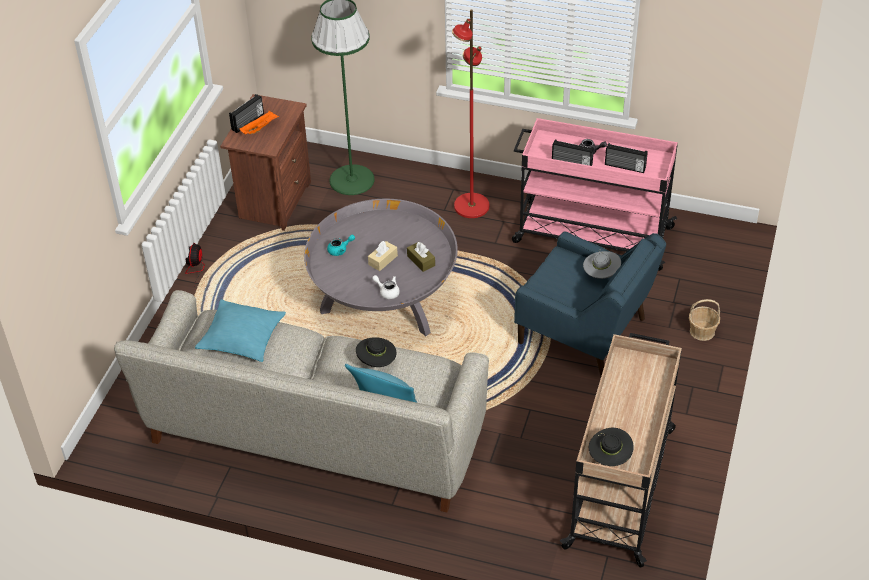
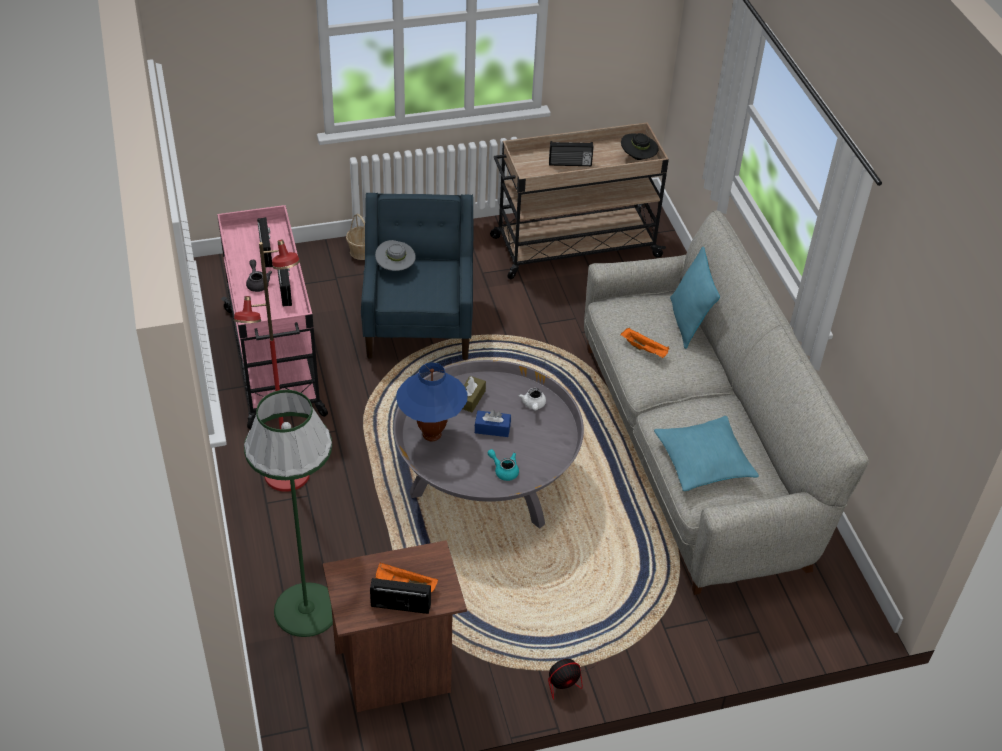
camera: 125 degrees left, 0 degrees up
black hat [356,337,396,367] -> orange tray [621,328,669,358]
beige tissue box [368,241,398,271] -> blue tissue box [475,410,511,437]
none -> blue table lamp [396,363,468,441]
none -> radio [549,141,594,166]

